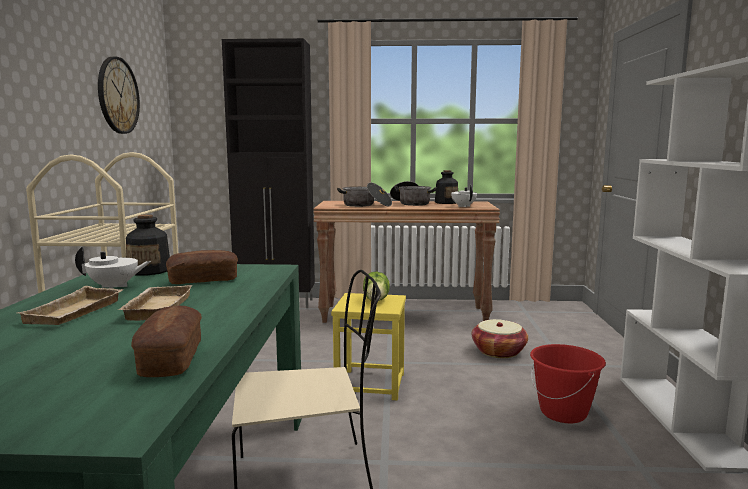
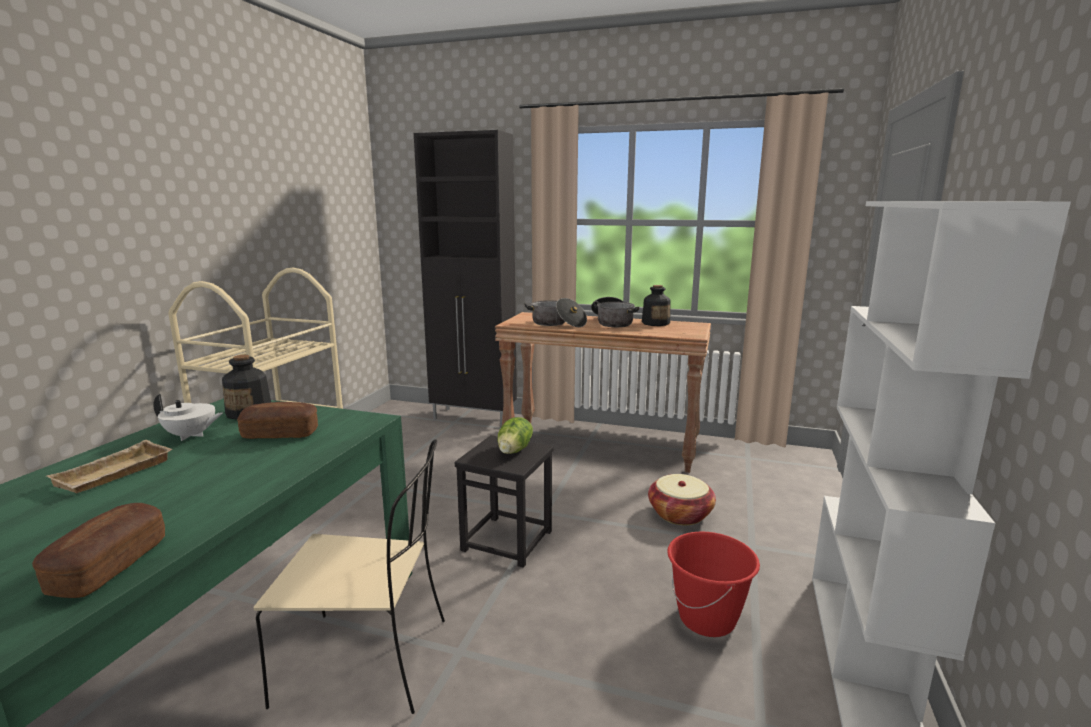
camera: 15 degrees right, 5 degrees up
wall clock [98,57,140,134] -> none
beige tray [118,285,192,321] -> none
yellow stool [331,293,406,400] -> black stool [455,435,554,568]
white teapot [451,185,477,207] -> none

